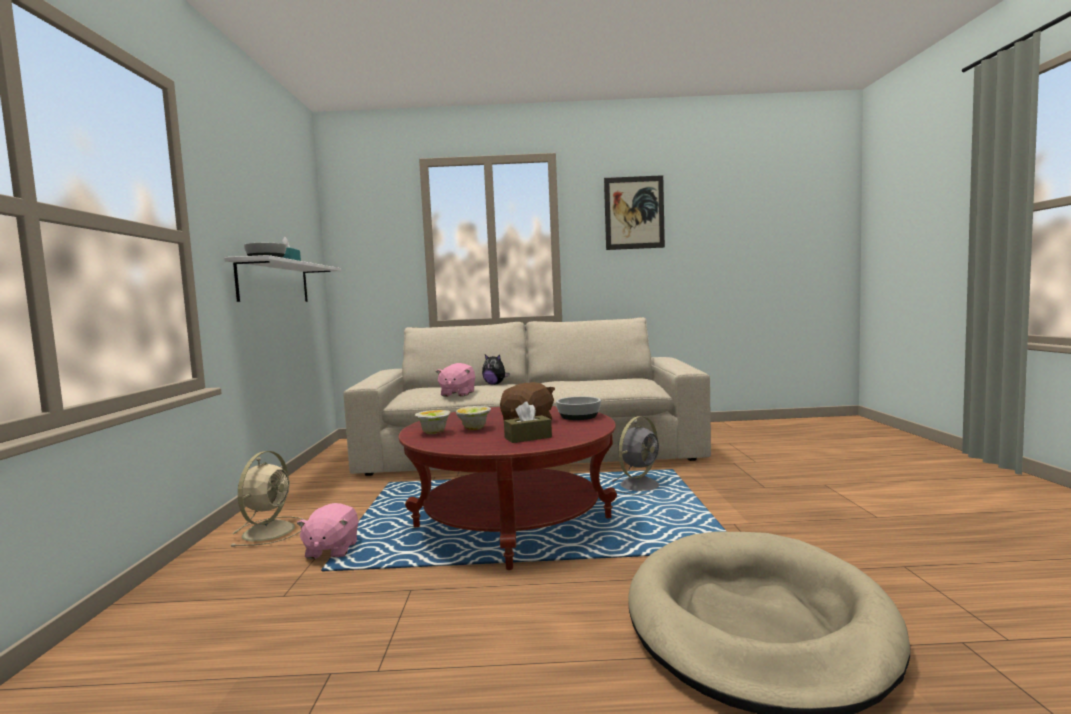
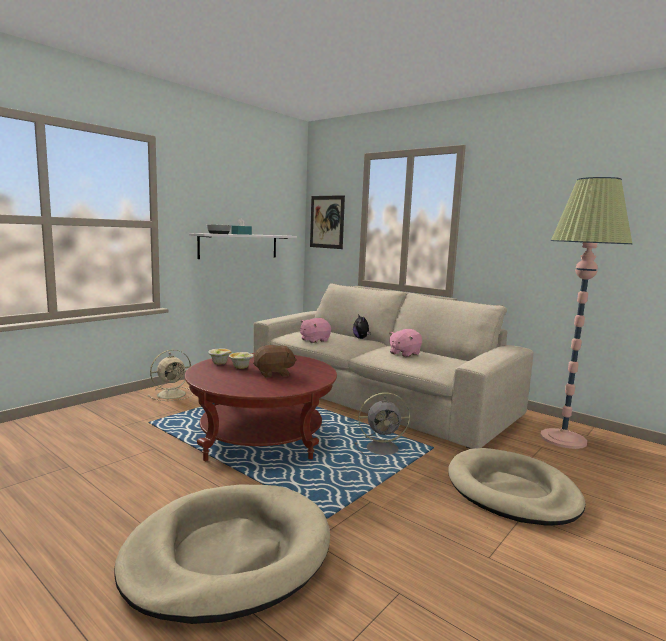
camera: 40 degrees right, 5 degrees up
pink plush toy [296,503,358,559] -> pink plush toy moved to [389,329,422,357]
brown tissue box [504,402,552,443] -> none
bowl [556,396,601,420] -> none
picture [604,175,665,250] -> picture moved to [310,195,345,249]
none -> beige dog bed [448,448,586,525]
none -> floor lamp [540,177,632,449]

